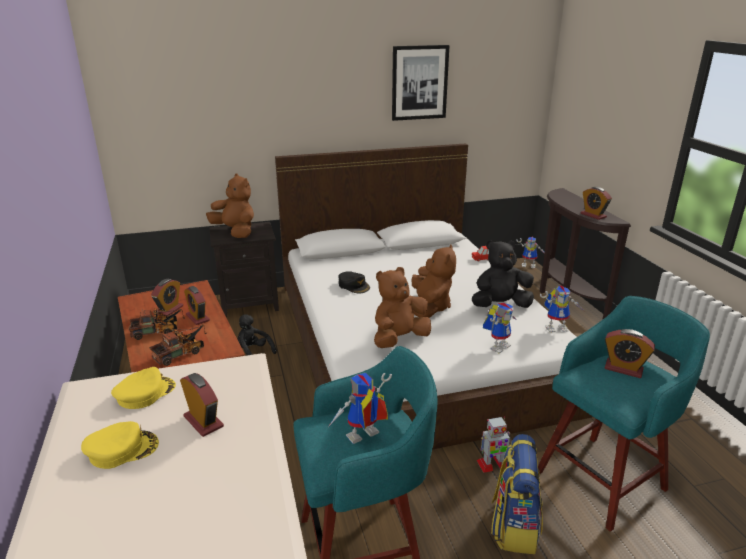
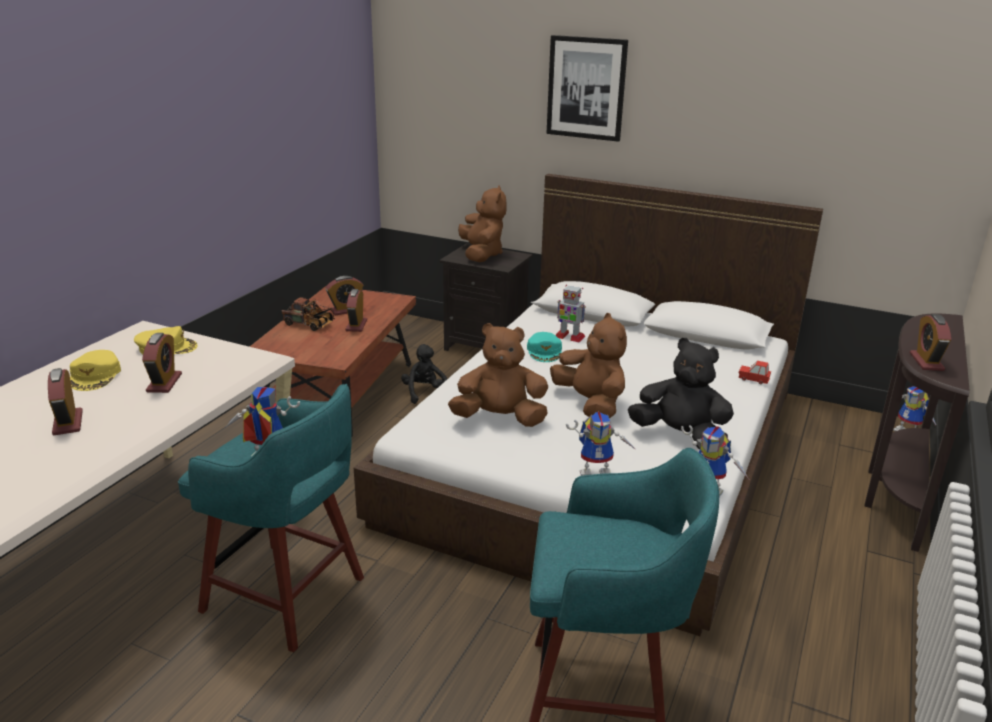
camera: 40 degrees right, 0 degrees up
yellow cap [81,421,159,469] -> yellow cap turned 60 degrees clockwise [70,350,121,391]
toy truck [150,324,207,366] -> none
black cap [338,271,370,293] -> turquoise cap [527,332,562,362]
picture [392,45,450,121] -> picture moved to [546,35,628,142]
brown plush toy [412,245,456,318] -> brown plush toy turned 75 degrees counterclockwise [550,313,627,419]
toy robot [477,416,510,473] -> toy robot moved to [555,285,586,343]
backpack [491,434,543,554] -> none
alarm clock [605,329,655,378] -> alarm clock moved to [48,368,83,435]

